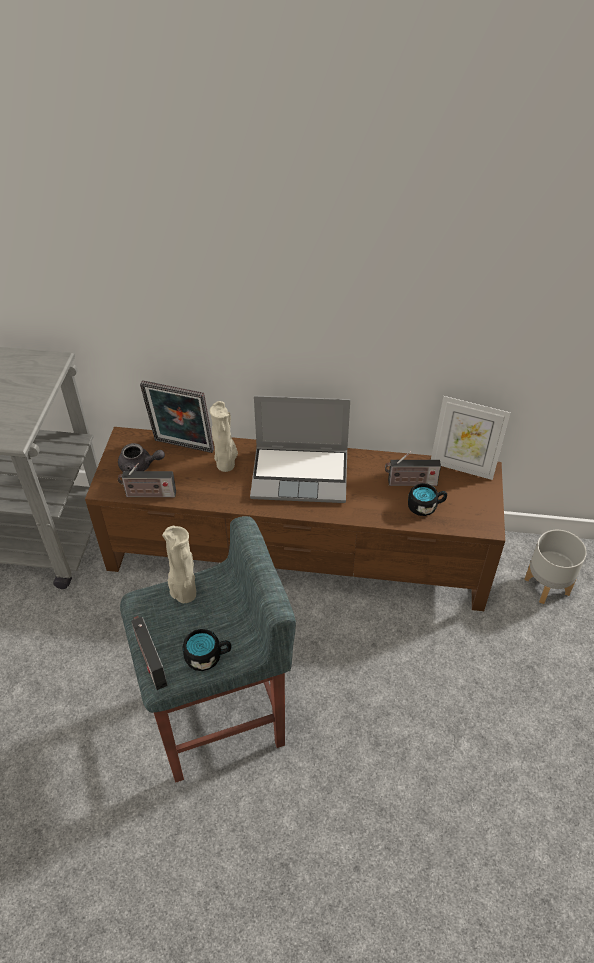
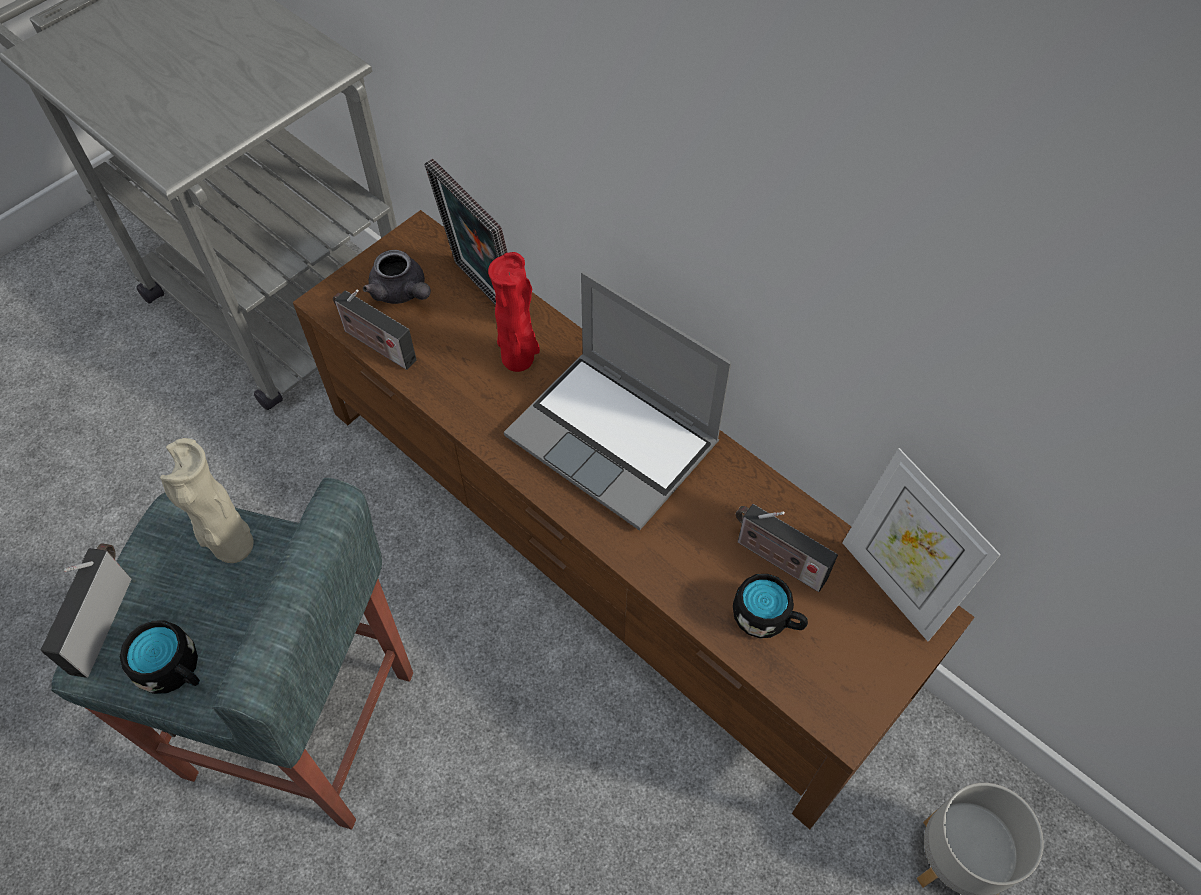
camera: 35 degrees right, 10 degrees up
beige vase [210,401,238,472] -> red vase [488,252,540,372]

